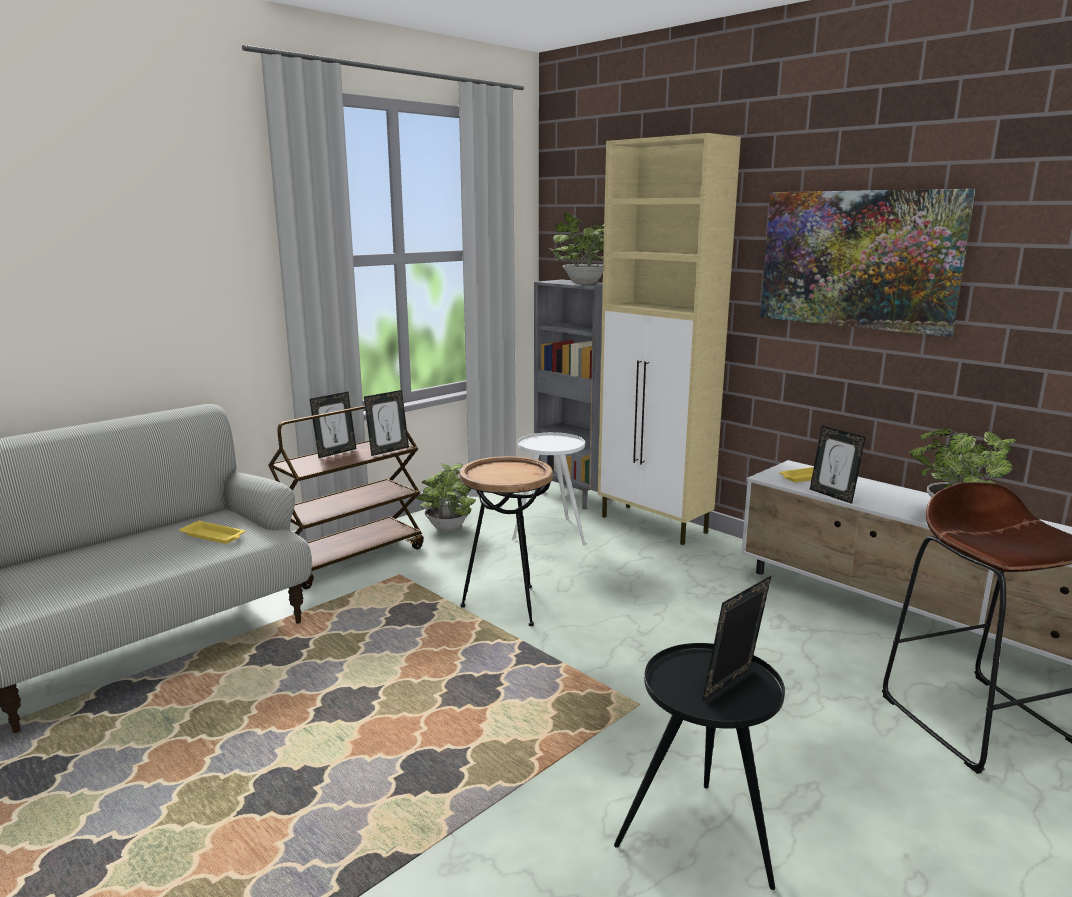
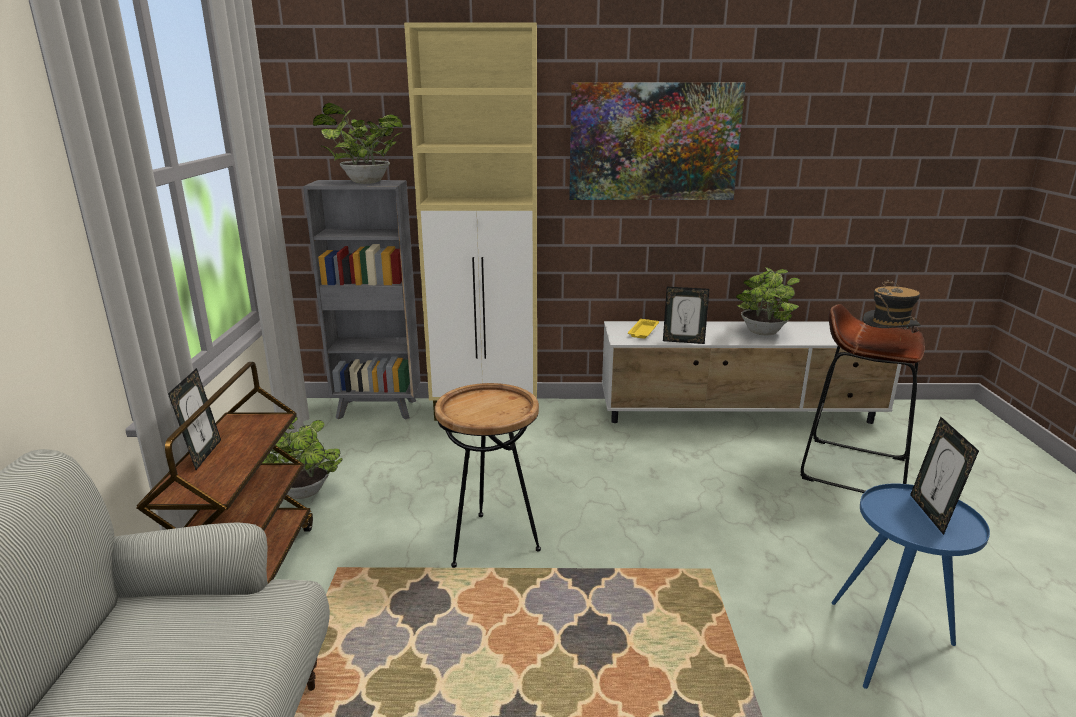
camera: 45 degrees left, 5 degrees up
yellow tray [179,520,245,544] -> none
picture frame [364,390,409,456] -> none
white side table [512,432,585,546] -> none
black side table [614,643,785,890] -> blue side table [832,483,990,689]
none -> hat [863,280,920,341]

